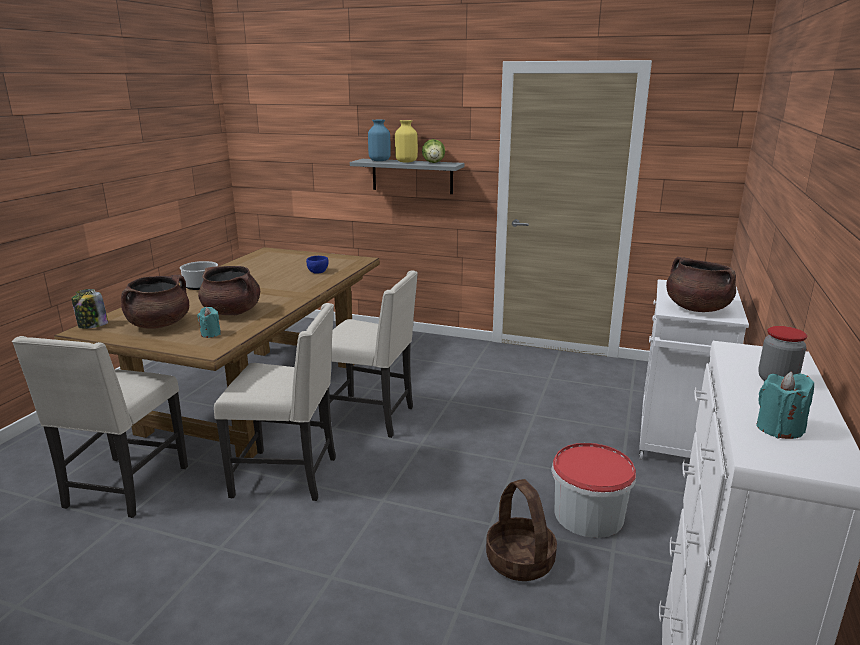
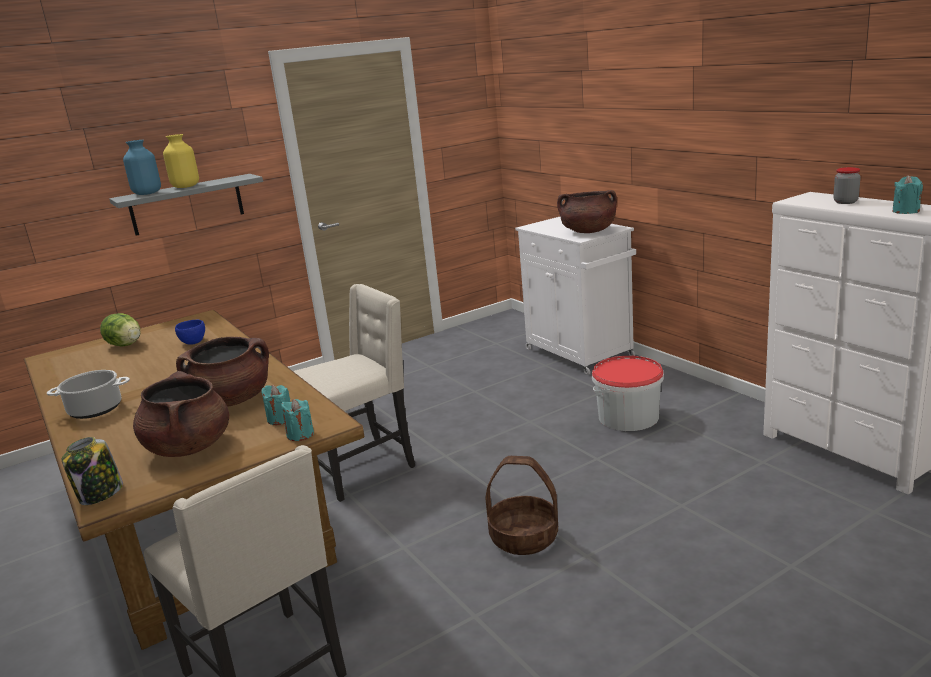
camera: 50 degrees left, 0 degrees up
beige chair [214,303,336,501] -> none
lettuce [422,139,445,163] -> lettuce moved to [100,313,141,346]
basket [486,479,557,581] -> basket moved to [485,456,558,555]
none -> turquoise candle [281,399,314,441]

